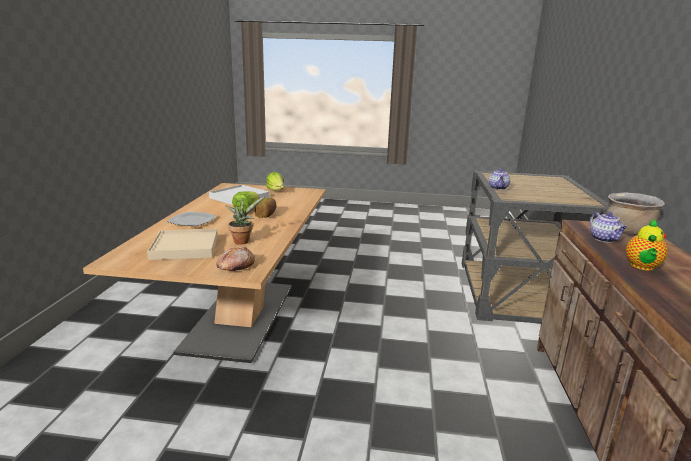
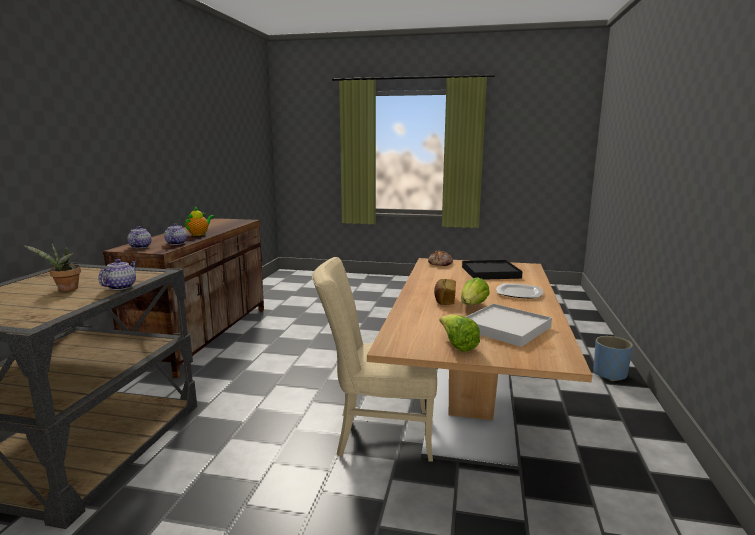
camera: 175 degrees left, 5 degrees down
beige tray [147,229,218,260] -> black tray [462,260,523,280]
potted plant [225,197,264,245] -> potted plant moved to [23,243,81,291]
brown cooking pot [606,193,665,235] -> teapot [127,226,152,248]
none -> beige chair [312,257,437,461]
none -> blue planter [593,336,633,381]

